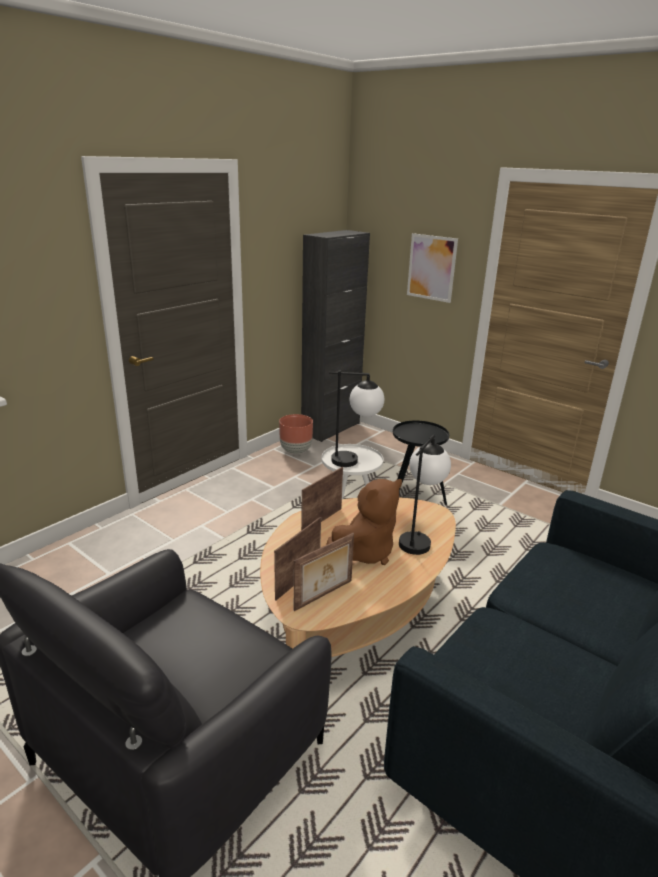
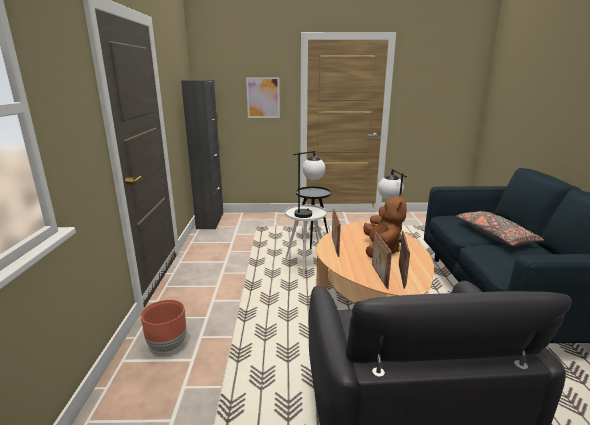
camera: 40 degrees left, 5 degrees down
brown planter [279,414,313,454] -> brown planter moved to [141,300,186,352]
none -> grey pillow [456,211,544,246]

